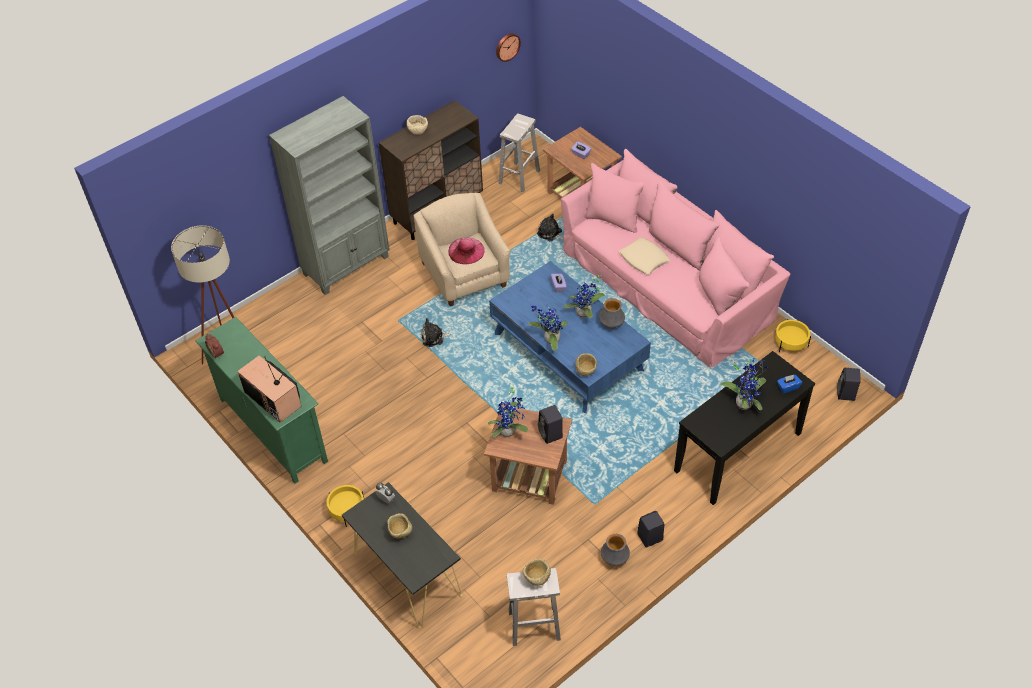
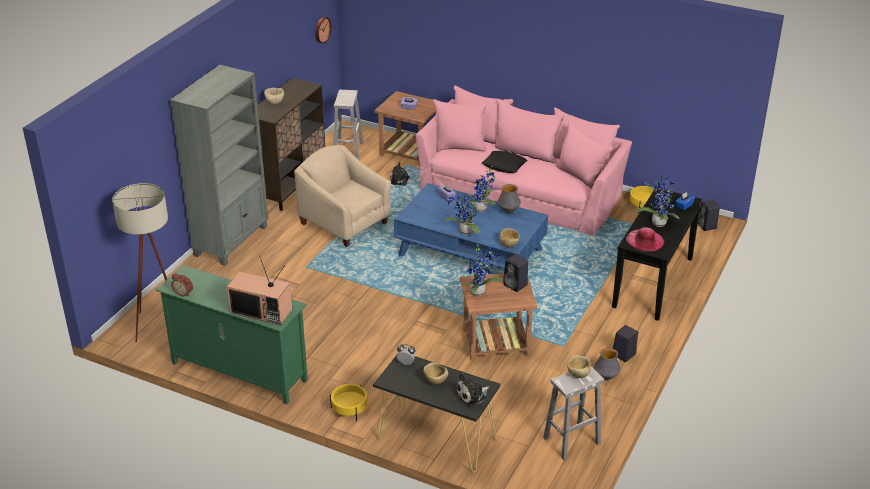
camera: 25 degrees left, 15 degrees down
plush toy [422,318,451,347] -> plush toy moved to [455,373,489,406]
pink hat [449,237,485,265] -> pink hat moved to [626,227,664,252]
beige pillow [619,237,670,274] -> black pillow [482,151,527,173]

